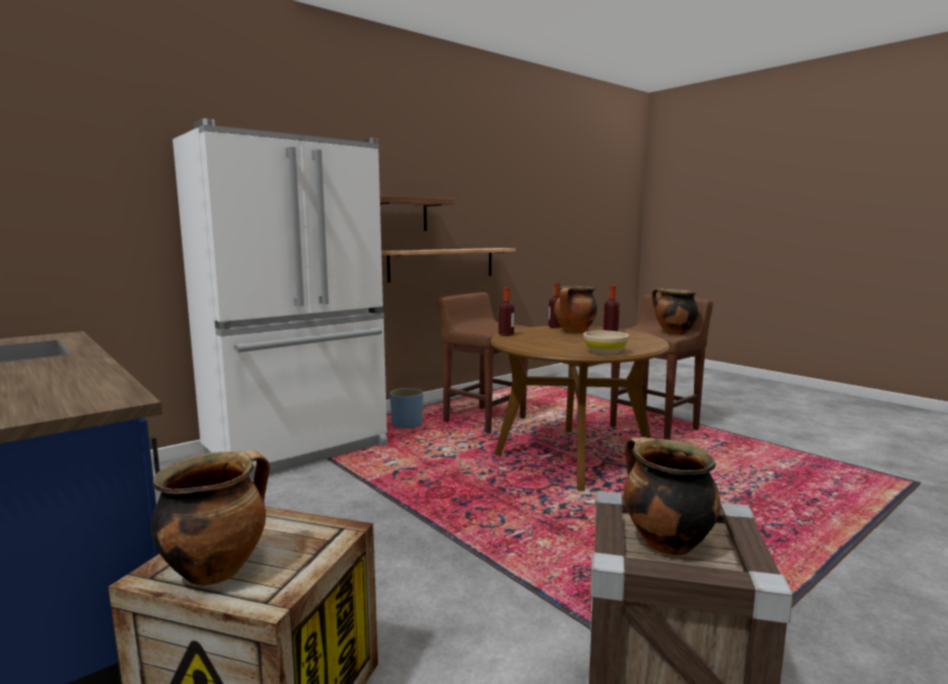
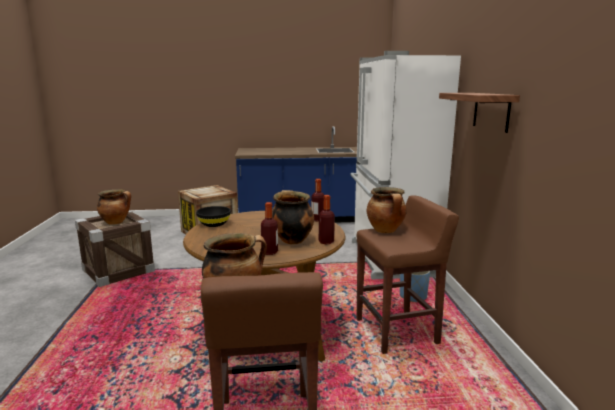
camera: 125 degrees right, 5 degrees up
cooking pot [151,450,270,586] -> cooking pot moved to [367,187,407,233]
shelf [381,248,515,283] -> none
beige bowl [583,331,629,355] -> black bowl [196,206,231,227]

